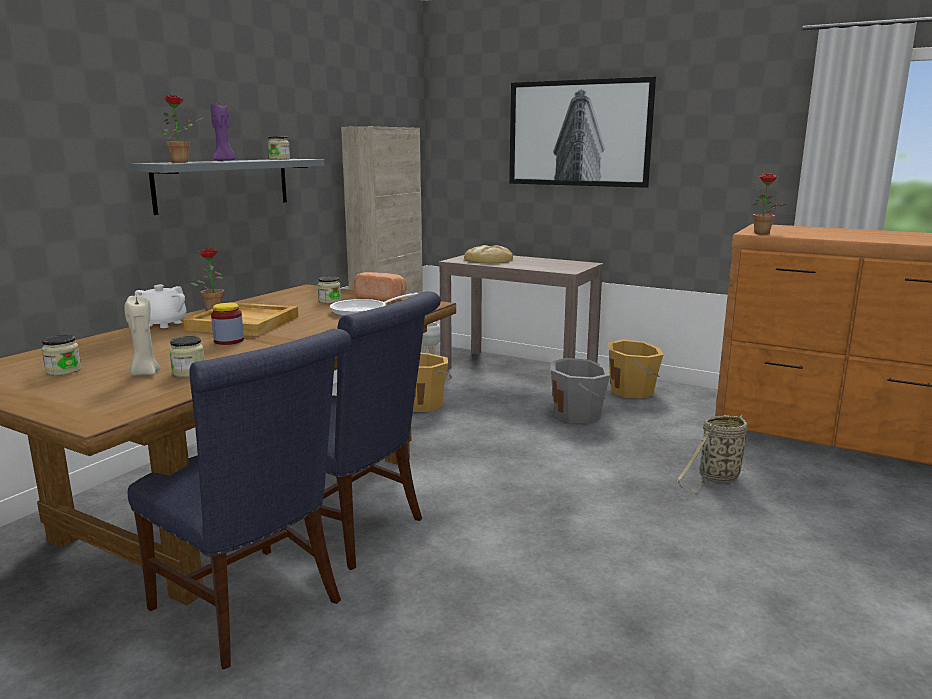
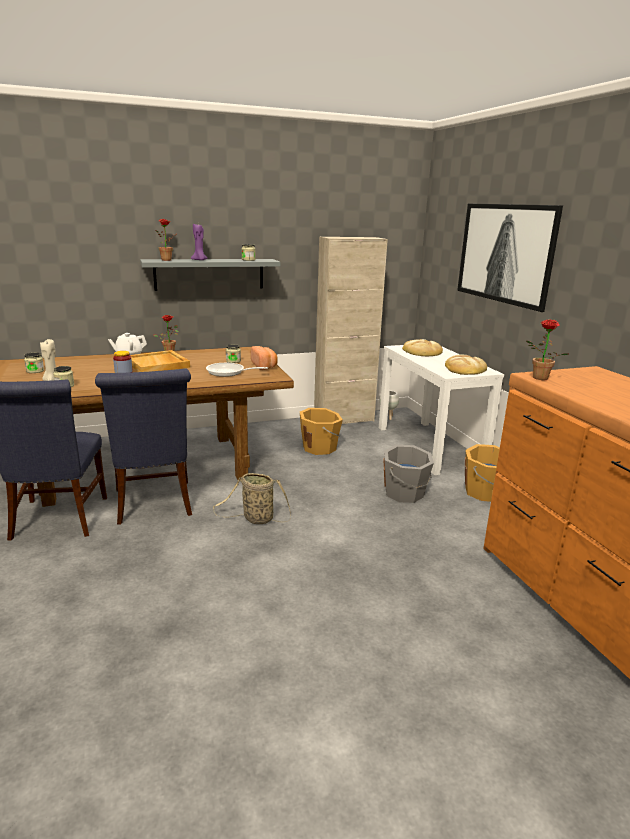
camera: 40 degrees right, 5 degrees up
brown console table [439,255,604,370] -> white console table [379,345,504,475]
basket [676,415,750,491] -> basket moved to [213,473,291,524]
none -> bread [445,354,487,375]

